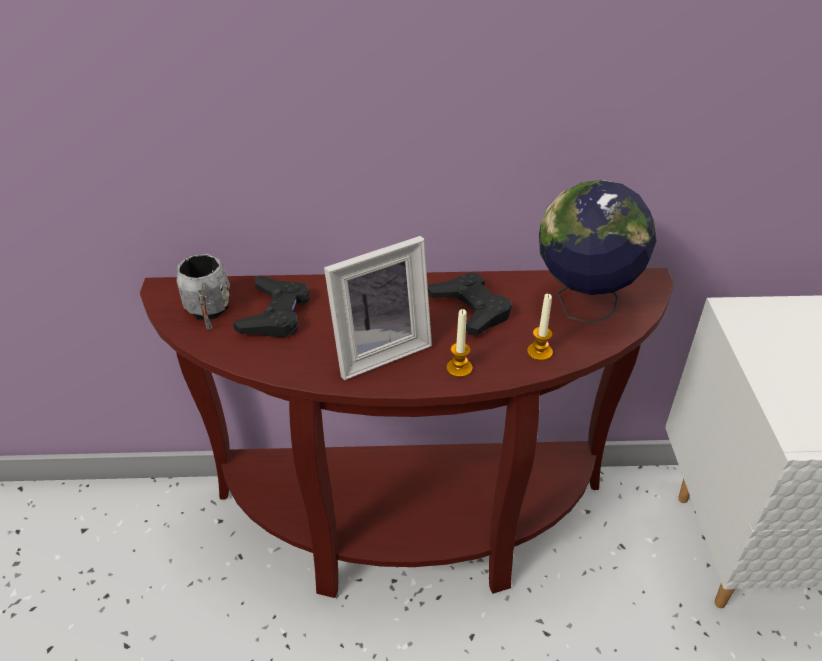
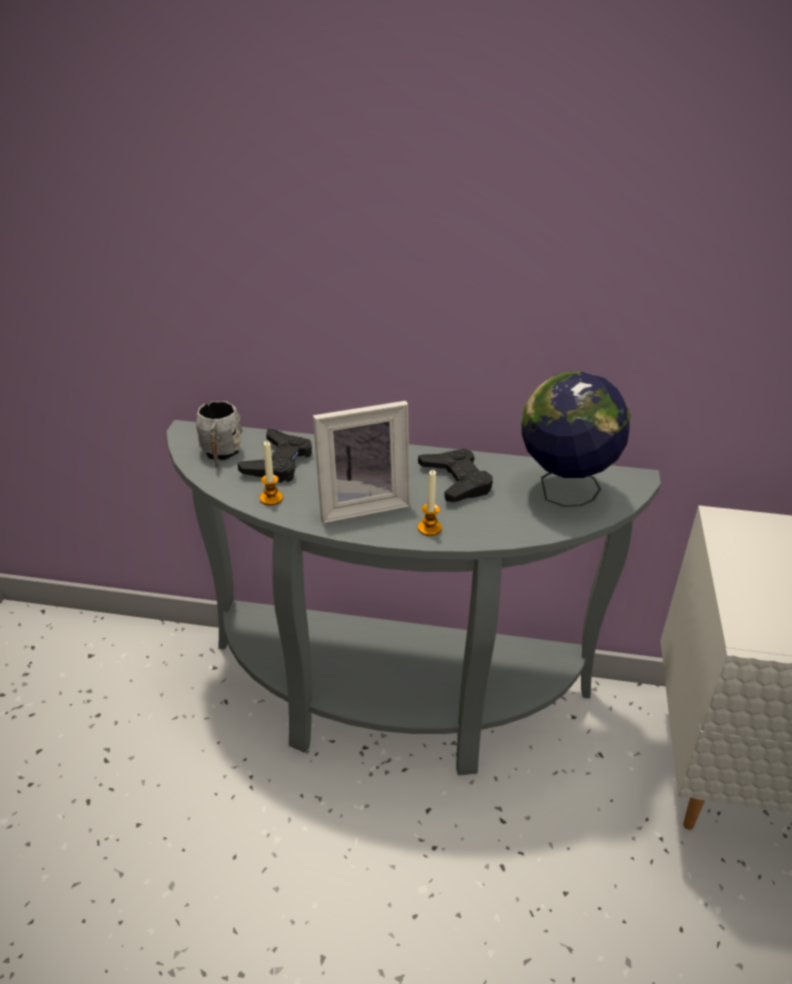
camera: 10 degrees right, 5 degrees down
brown console table [140,268,674,598] -> grey console table [166,420,661,775]
candle [527,294,553,361] -> candle moved to [260,441,283,505]

